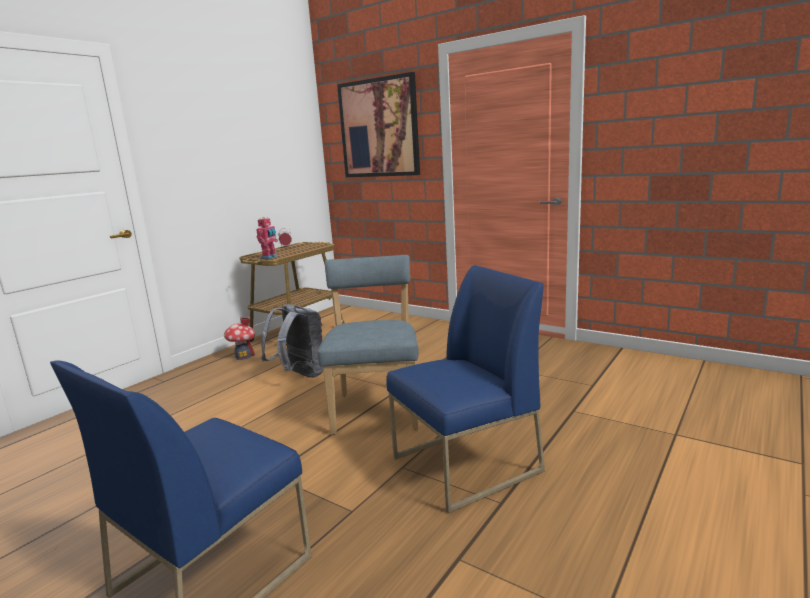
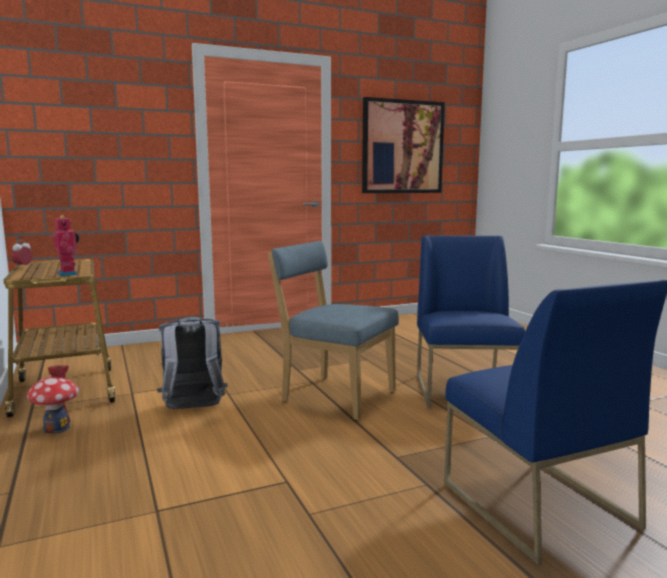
camera: 60 degrees left, 5 degrees down
picture [337,72,420,177] -> picture moved to [362,97,445,193]

